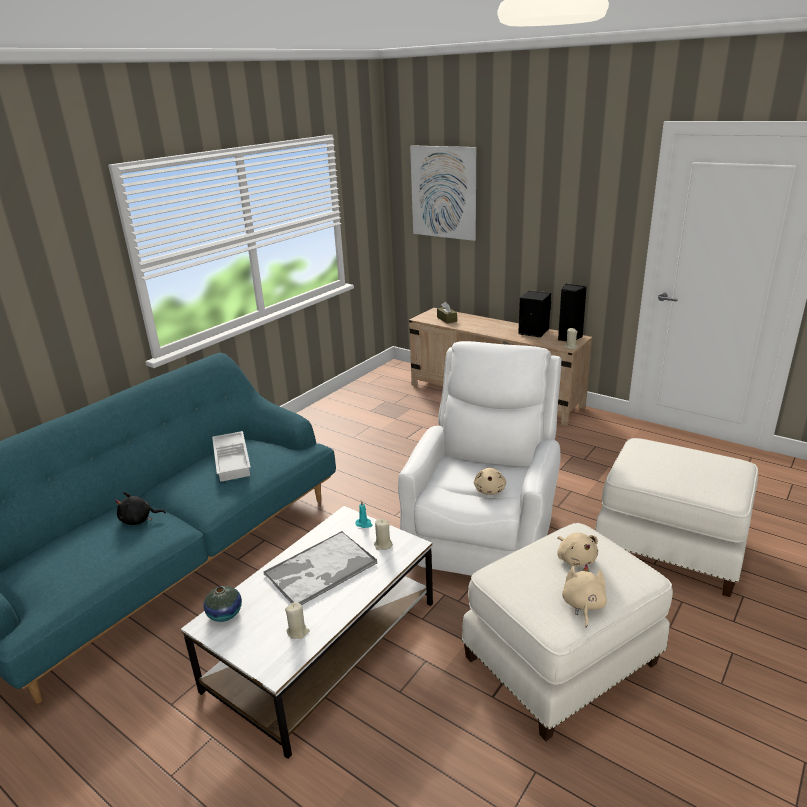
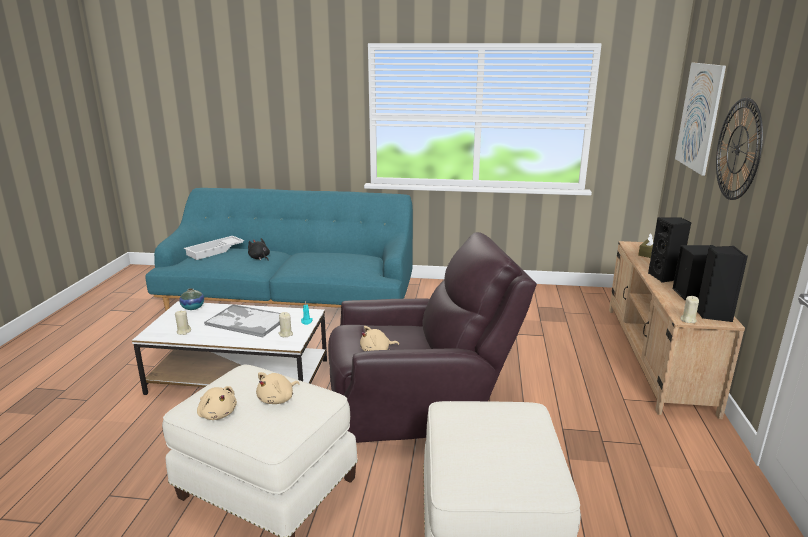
camera: 60 degrees right, 5 degrees down
white tray [212,431,251,482] -> white tray moved to [184,236,244,260]
white armchair [398,341,561,576] -> brown armchair [328,232,537,443]
beige plush toy [562,564,607,628] -> beige plush toy turned 60 degrees clockwise [197,386,237,420]
none -> black speaker [648,217,691,283]
none -> wall clock [716,98,763,200]

